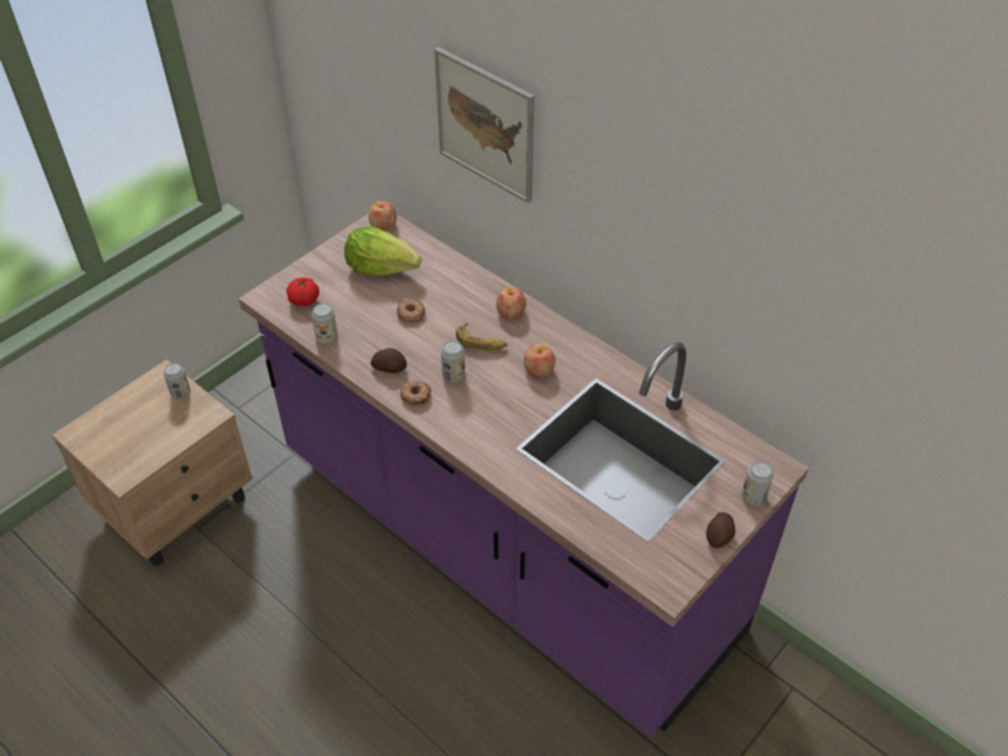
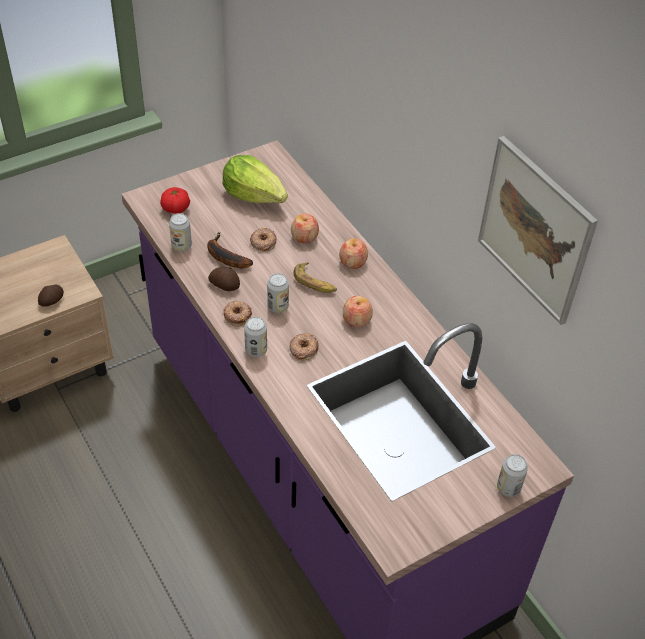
camera: 15 degrees right, 0 degrees up
can [164,363,190,399] -> can moved to [244,317,267,357]
apple [368,201,397,231] -> apple moved to [291,213,319,243]
picture [434,47,534,203] -> picture moved to [478,136,598,325]
potato [706,512,735,548] -> potato moved to [38,285,64,307]
none -> banana [207,232,253,268]
none -> donut [290,333,319,360]

